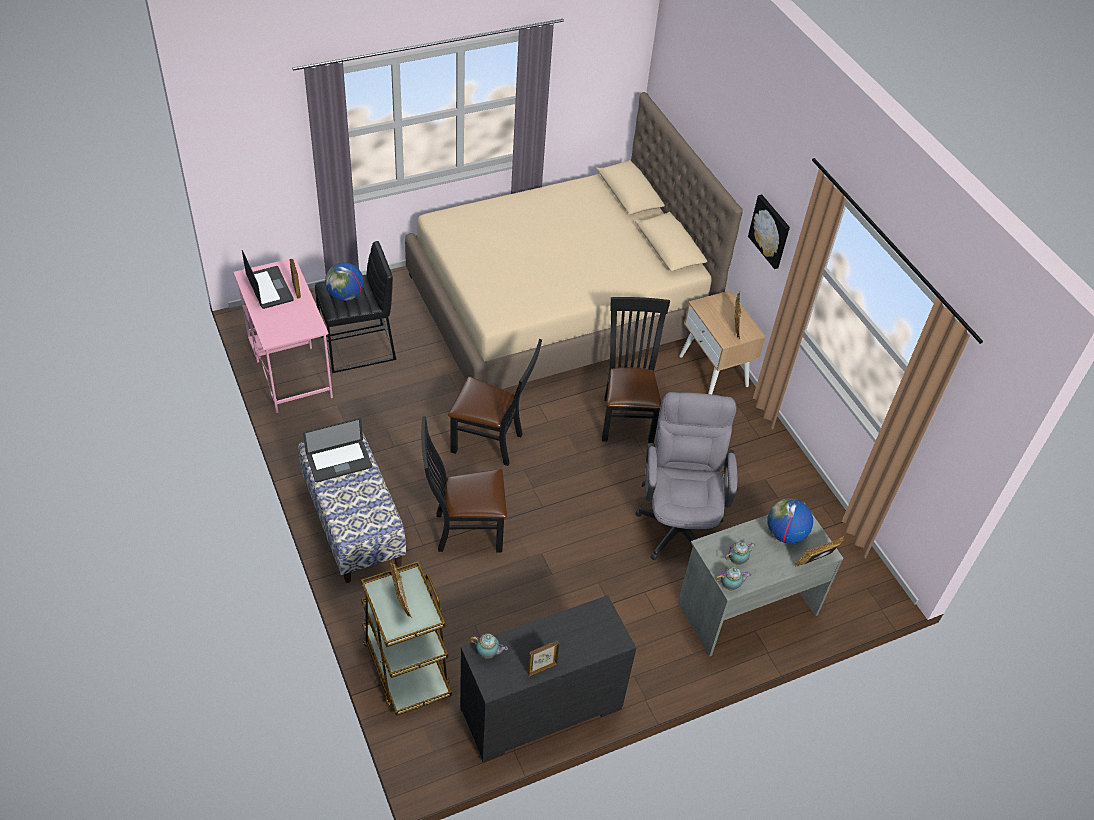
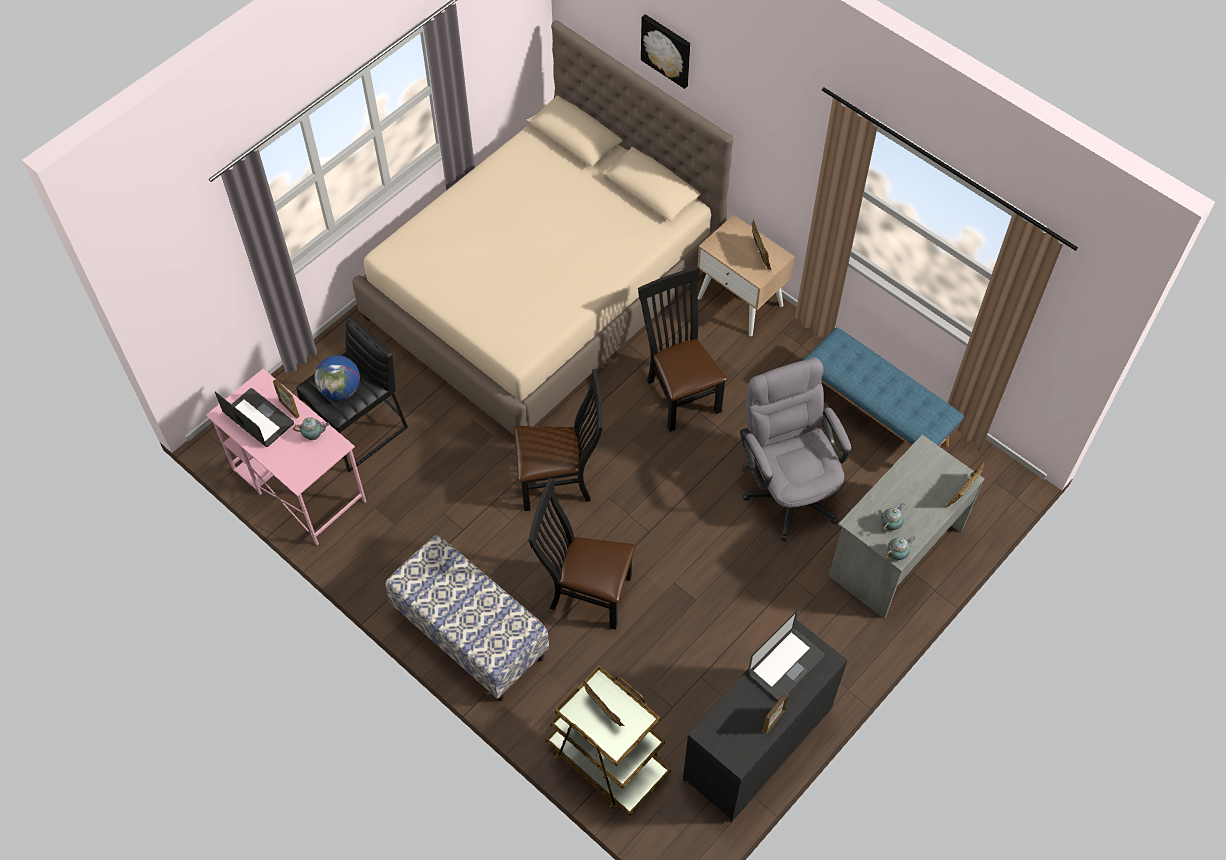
camera: 20 degrees left, 10 degrees up
laptop [303,418,372,482] -> laptop moved to [748,610,825,701]
black chair [421,416,507,553] -> black chair turned 45 degrees clockwise [528,478,635,630]
teapot [470,633,508,659] -> teapot moved to [293,417,330,440]
picture [748,194,790,269] -> picture moved to [641,14,690,89]
globe [767,498,813,544] -> none
none -> blue bench [802,327,964,447]

